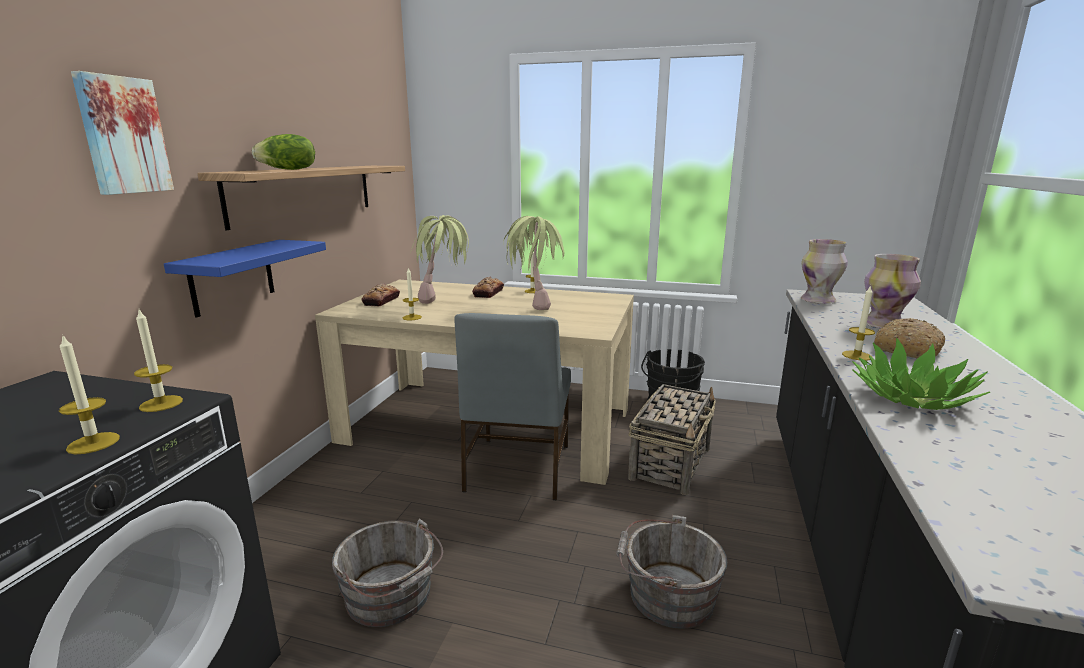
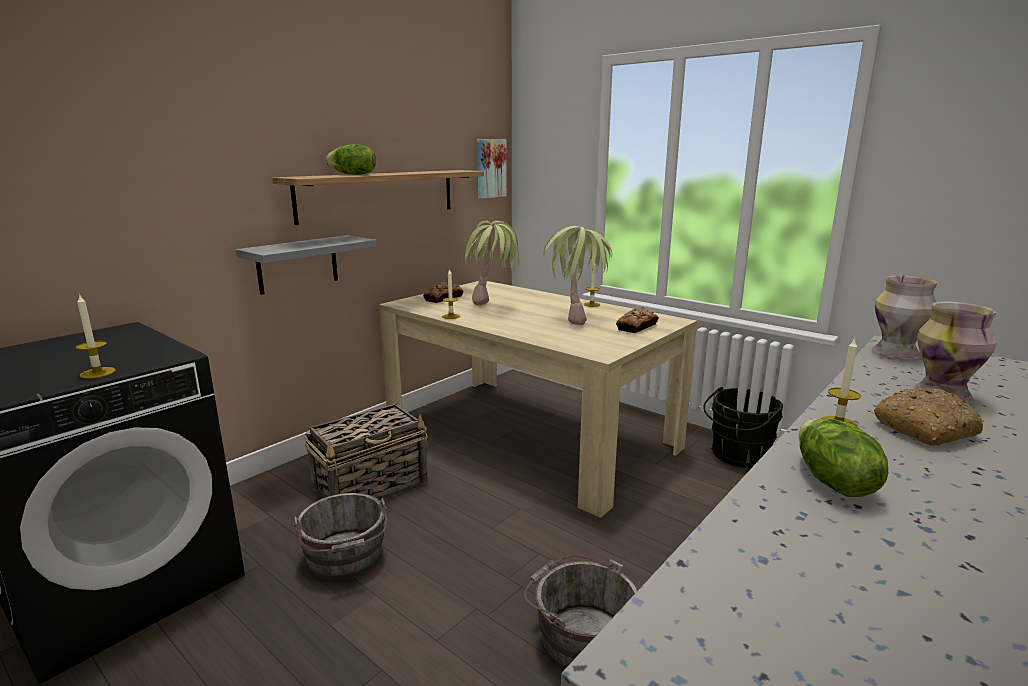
camera: 25 degrees right, 0 degrees up
picture [71,71,174,195] -> picture moved to [477,139,507,199]
candle [134,310,183,412] -> none
blue shelf [164,240,326,318] -> grey shelf [236,235,376,295]
grey chair [454,313,571,500] -> none
bread [472,277,504,298] -> bread moved to [616,307,659,333]
basket [628,384,716,495] -> basket moved to [304,404,428,498]
potted plant [852,338,991,410] -> lettuce [799,418,888,497]

